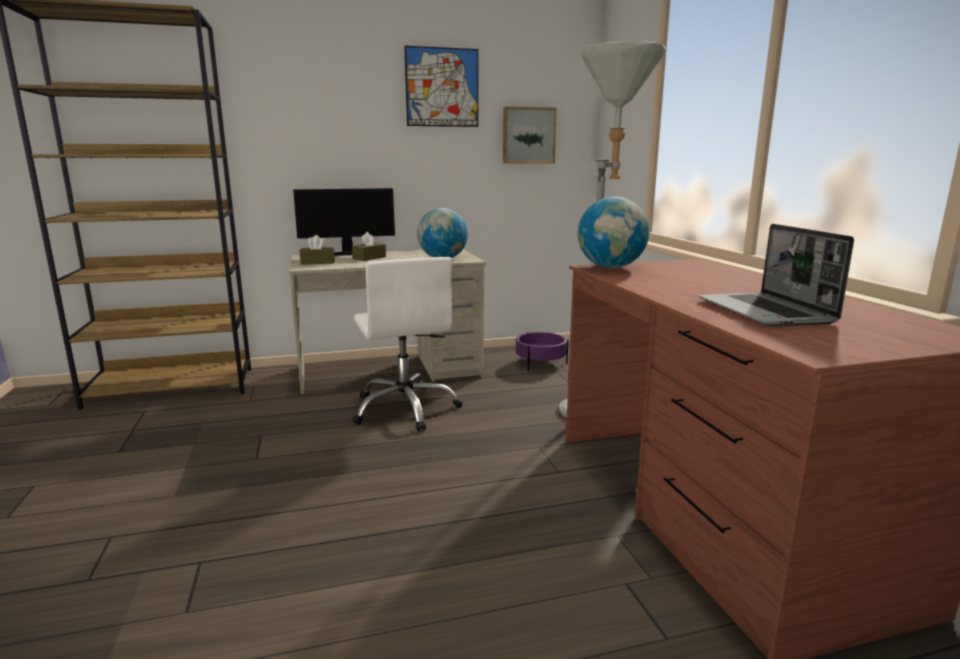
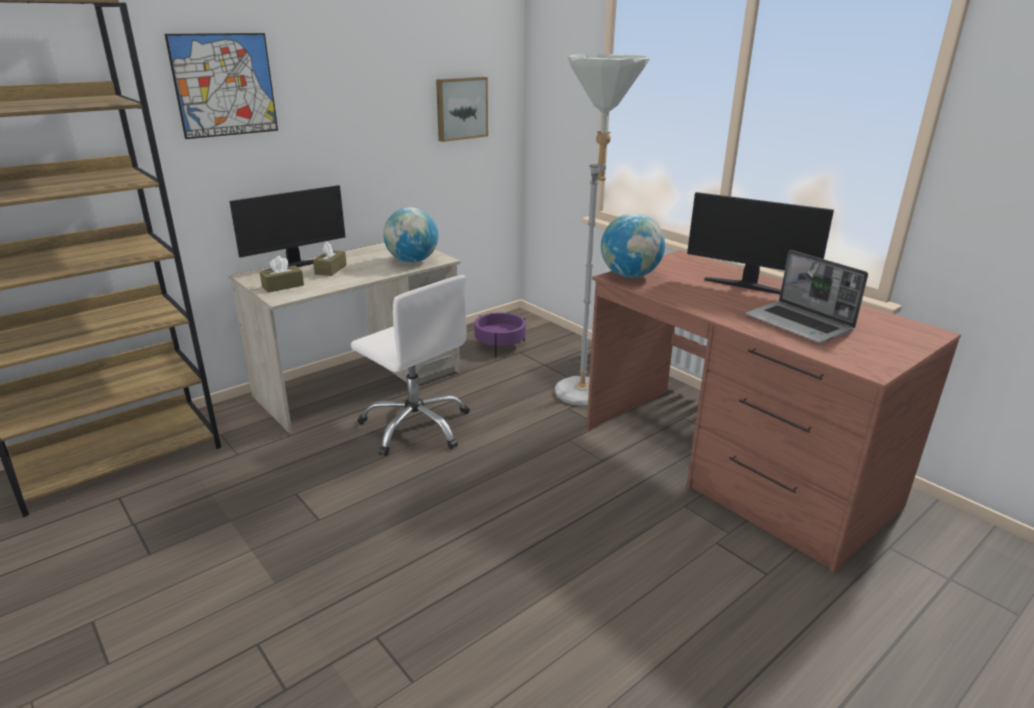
camera: 25 degrees left, 10 degrees up
picture [404,46,478,127] -> picture moved to [165,33,278,139]
none -> monitor [687,192,834,294]

